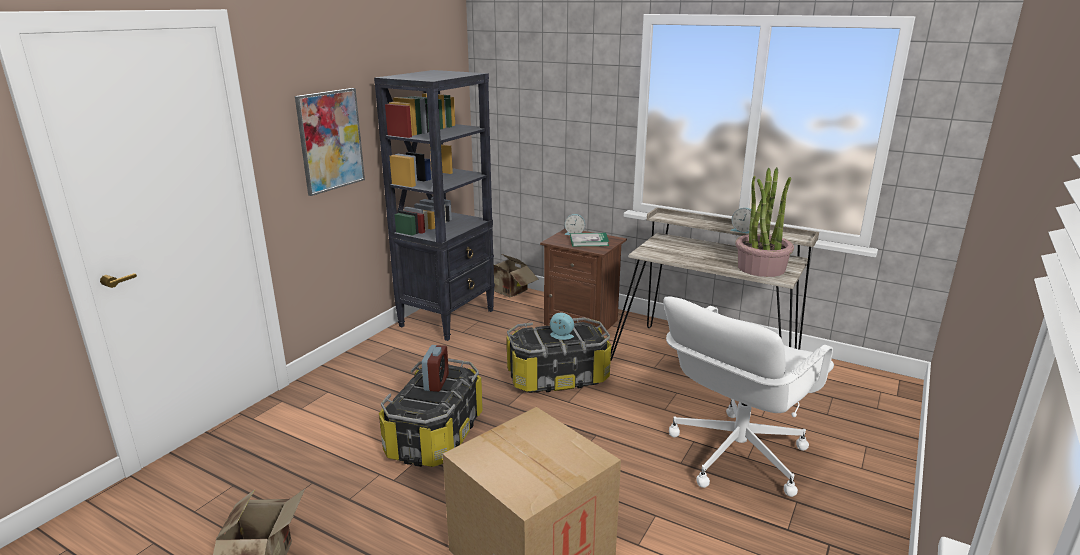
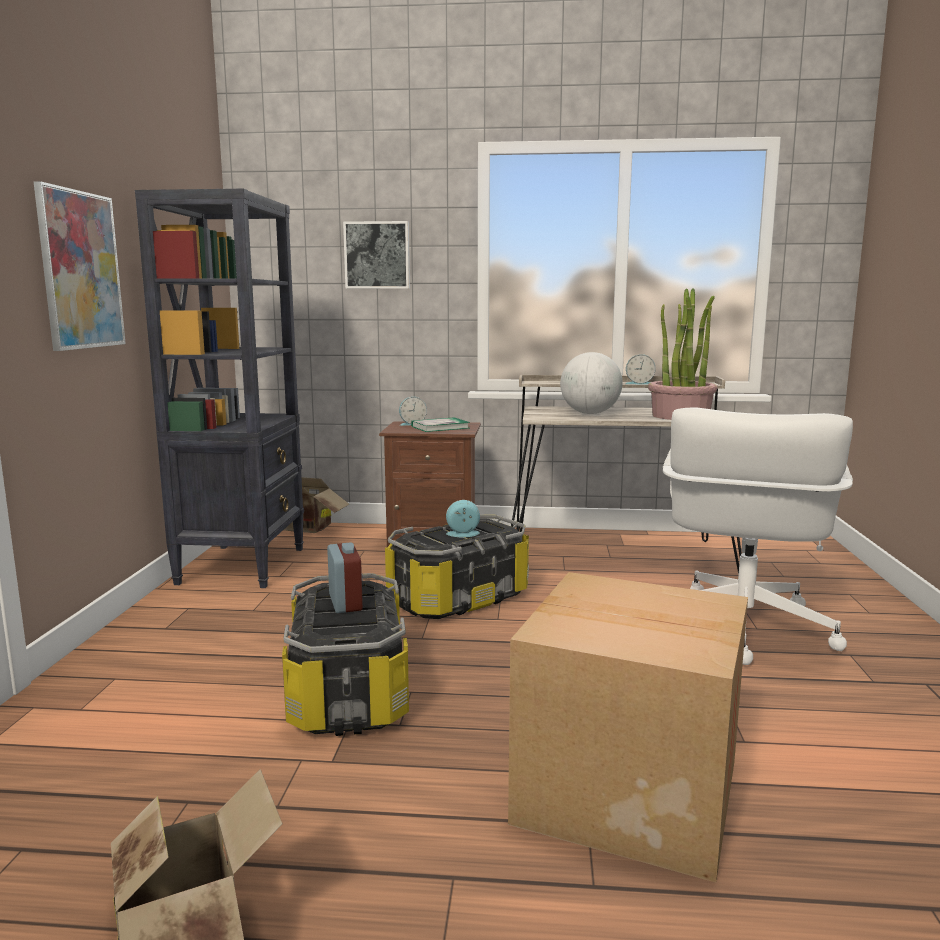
camera: 25 degrees left, 10 degrees down
none -> picture [343,221,410,289]
none -> globe [560,352,623,414]

